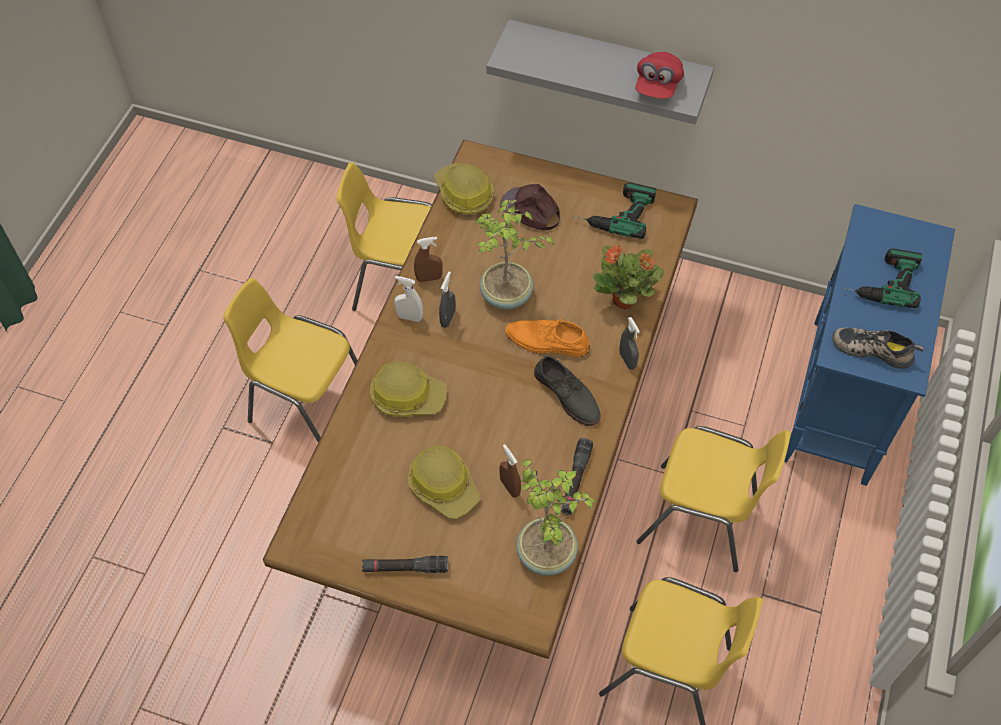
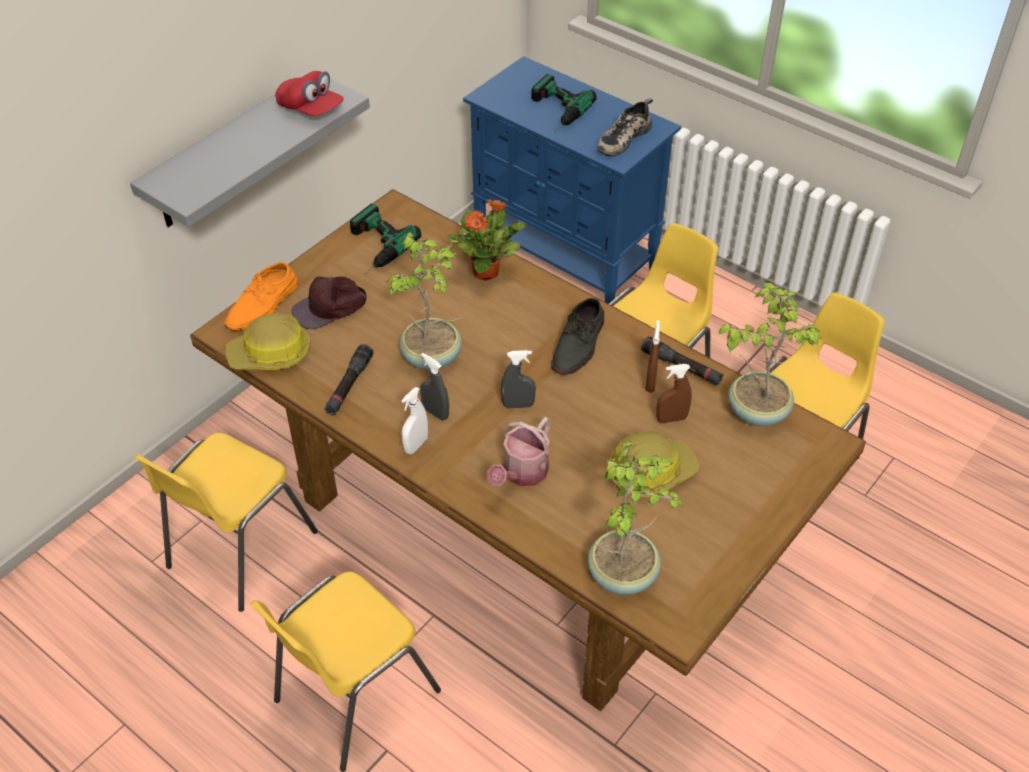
camera: 70 degrees left, 10 degrees down
black flashlight [362,556,448,573] -> black flashlight moved to [324,344,374,415]
hard hat [370,361,447,417] -> watering can [487,417,551,486]
brown spray bottle [414,237,443,282] -> brown spray bottle moved to [645,320,660,392]
orange shoe [506,317,590,357] -> orange shoe moved to [225,262,298,331]
grey shoe [534,356,601,426] -> grey shoe turned 135 degrees clockwise [551,298,604,375]
grey spray bottle [619,317,640,370] -> grey spray bottle moved to [501,350,536,408]
none -> potted plant [588,441,684,595]

